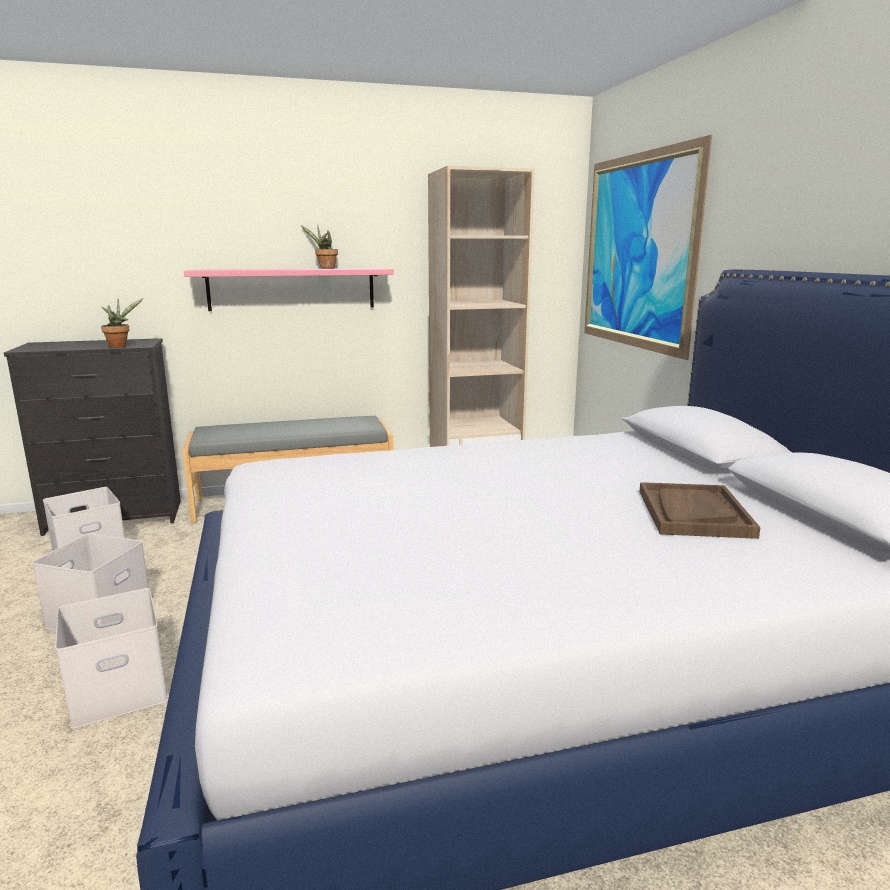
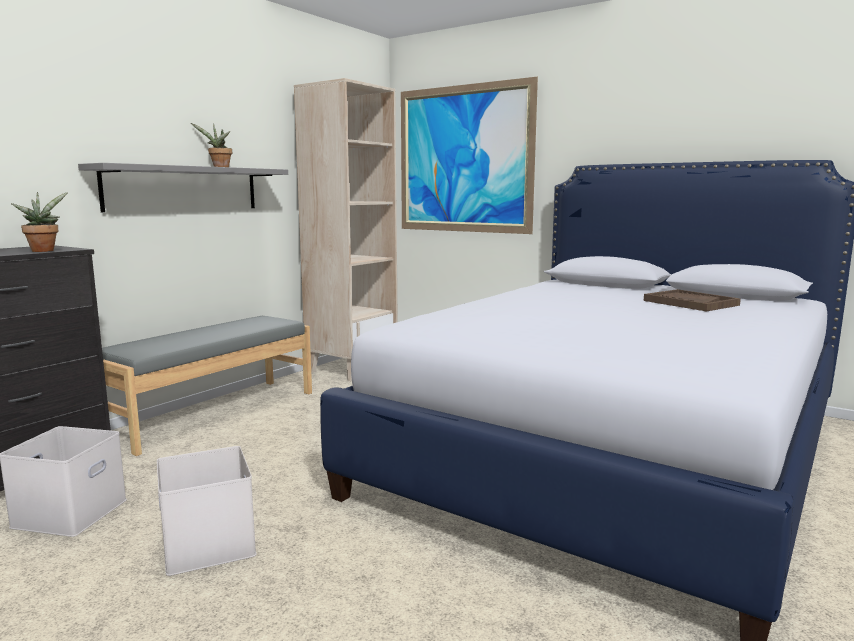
camera: 40 degrees left, 5 degrees down
white storage box [55,588,168,729] -> none
pink shelf [184,268,394,311] -> grey shelf [78,163,288,212]

